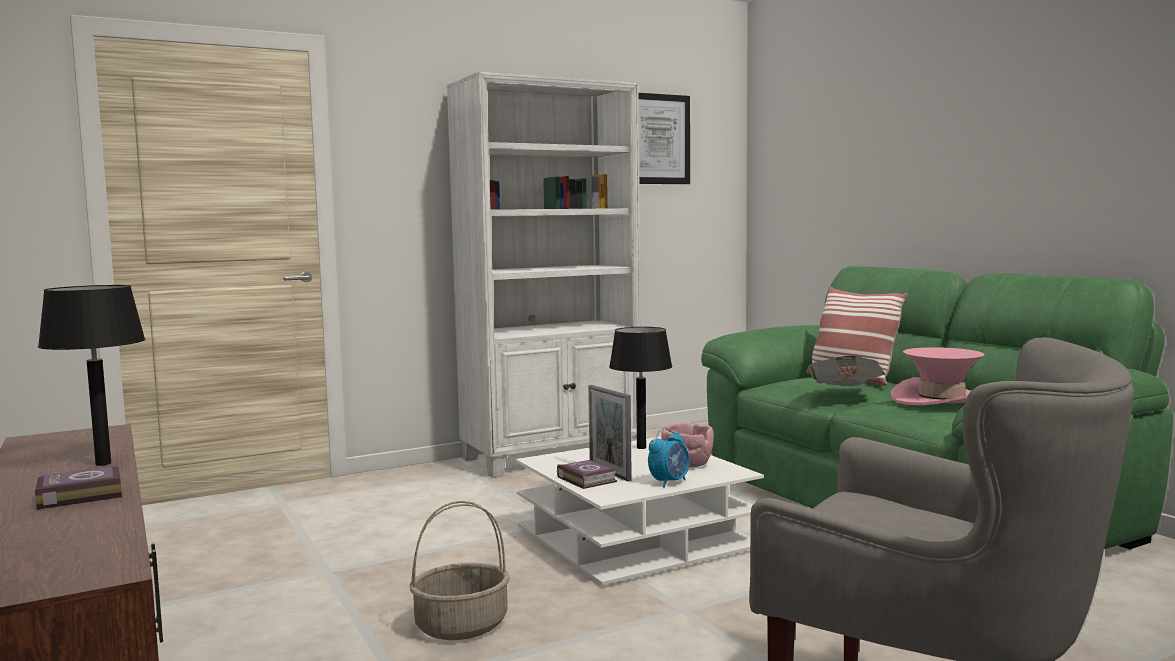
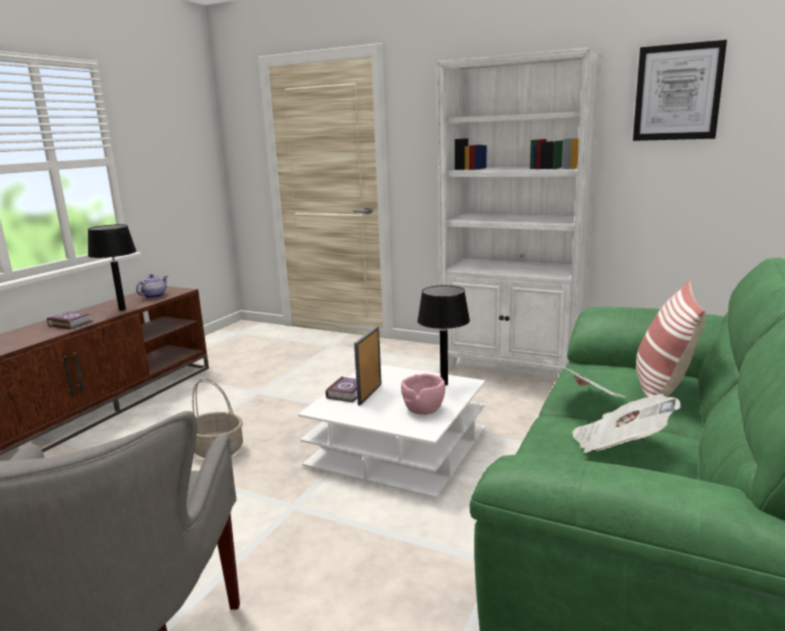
camera: 55 degrees right, 10 degrees up
alarm clock [648,428,689,488] -> none
pink hat [891,347,985,405] -> newspaper [572,394,681,453]
none -> teapot [136,274,168,299]

